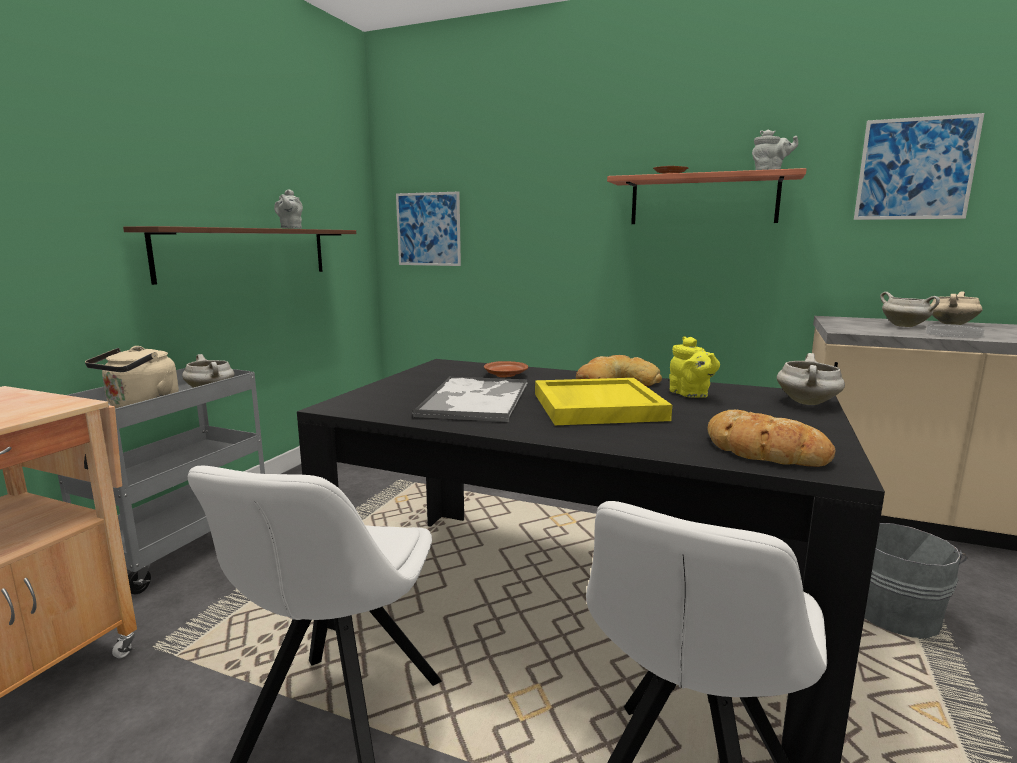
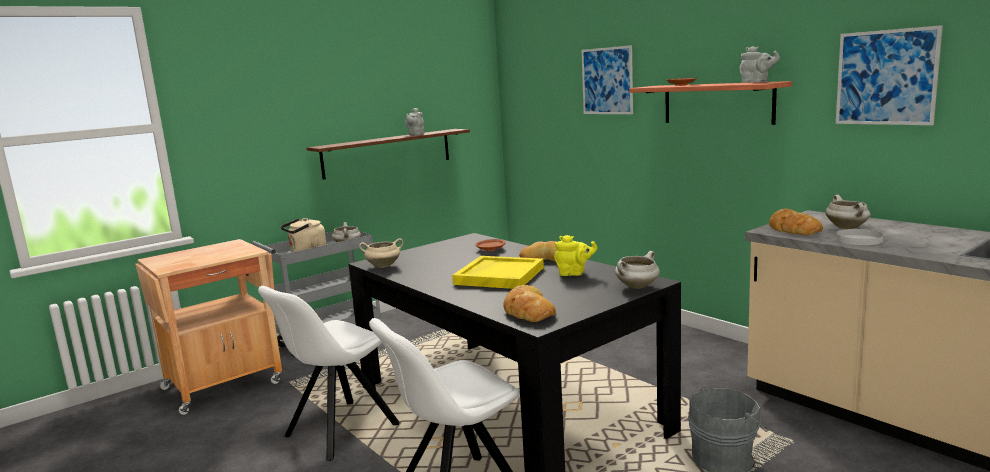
camera: 30 degrees right, 0 degrees up
picture [396,191,461,266] -> picture moved to [582,45,633,114]
tray [412,377,527,422] -> none
yellow teapot [669,336,720,398] -> yellow teapot turned 90 degrees counterclockwise [554,235,597,276]
beige cooking pot [930,292,982,325] -> beige cooking pot moved to [359,238,403,268]
none -> bread [769,209,823,235]

